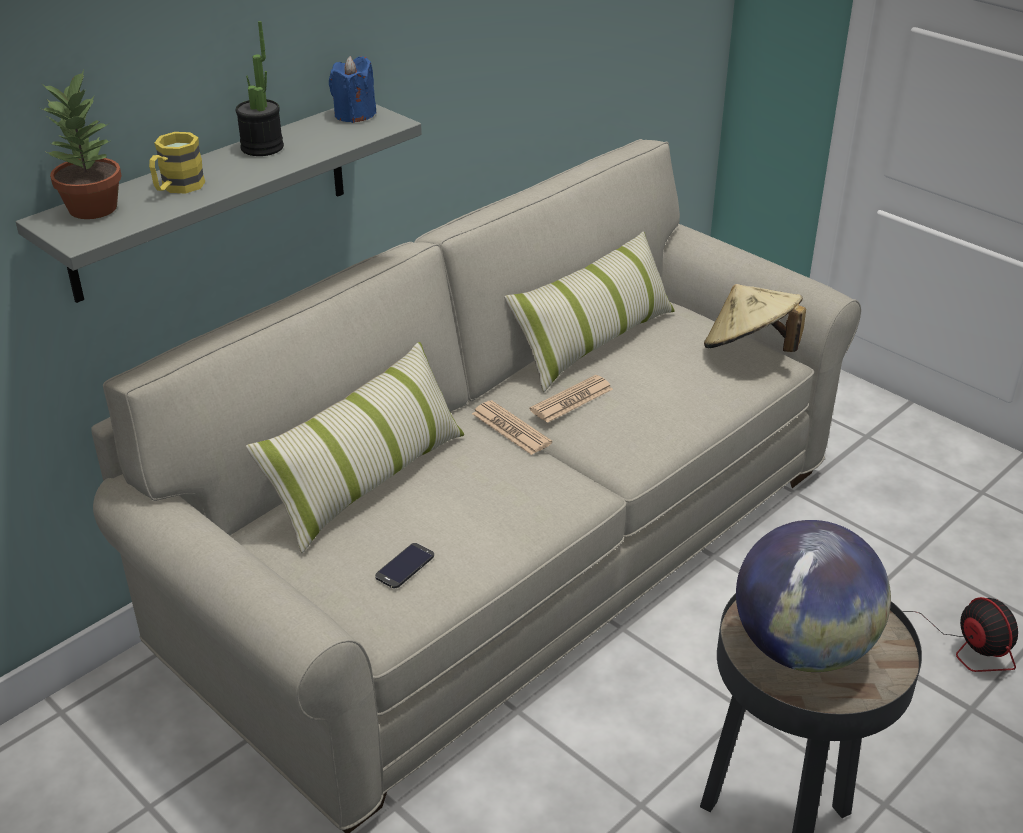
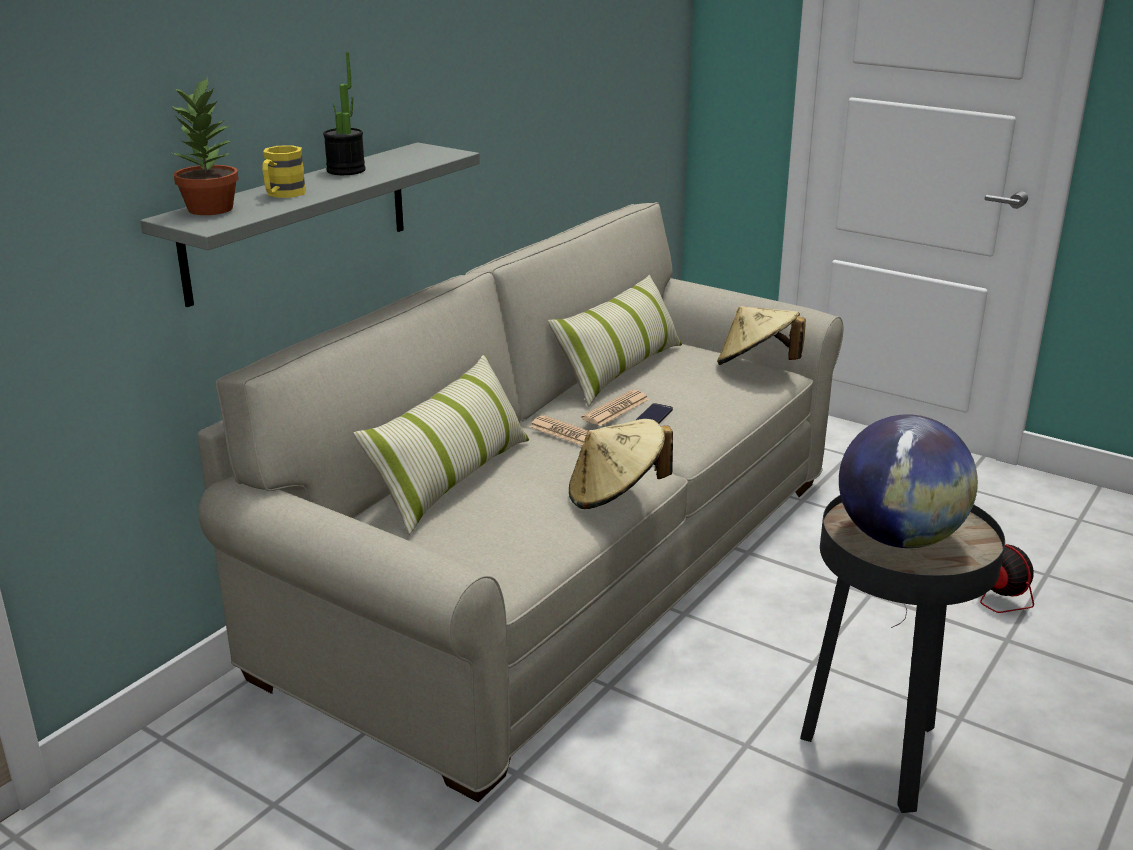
camera: 10 degrees left, 10 degrees down
blue candle [329,56,376,123] -> none
phone [375,543,434,588] -> phone moved to [636,403,673,424]
none -> beige hat [569,419,673,509]

